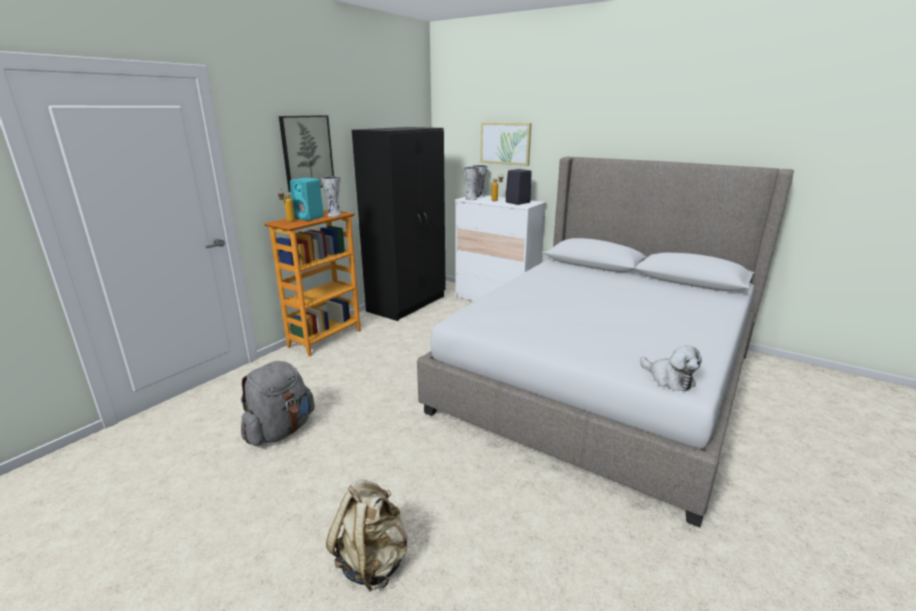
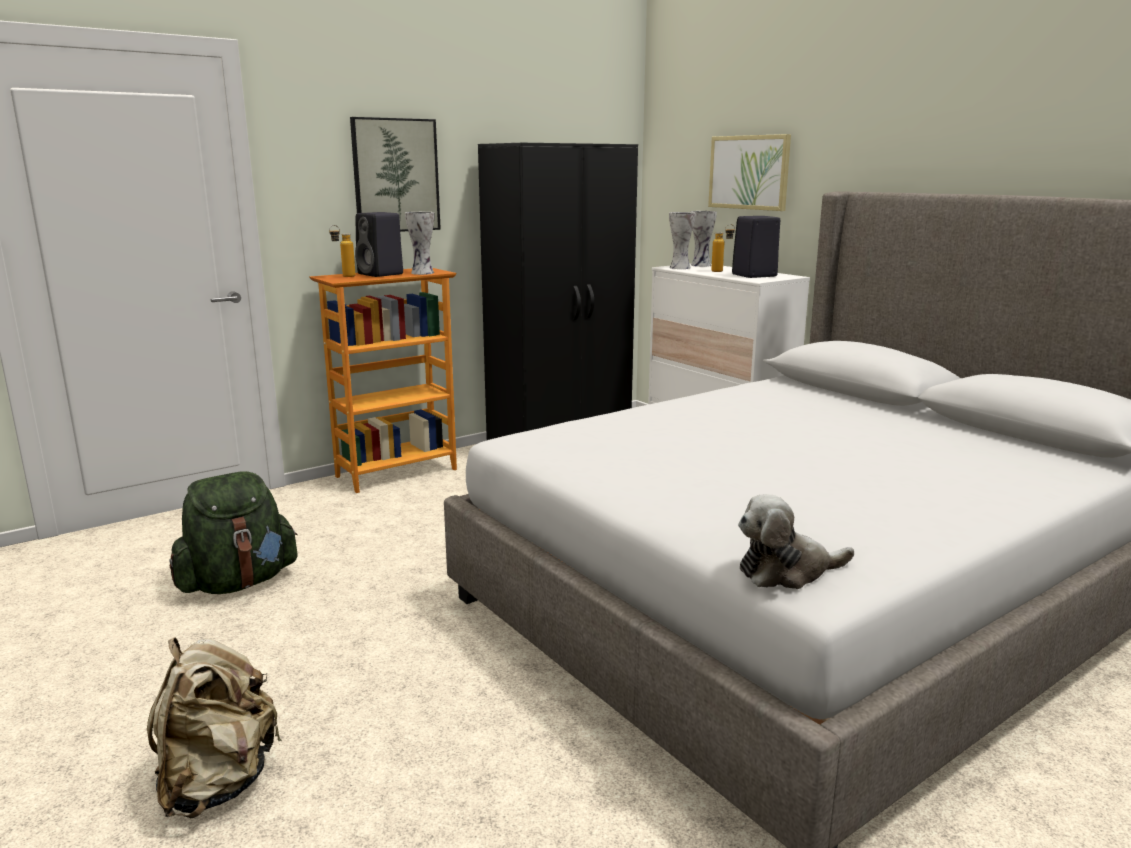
camera: 20 degrees right, 5 degrees down
grey backpack [241,361,315,446] -> green backpack [169,471,298,594]
turquoise speaker [290,178,324,221] -> black speaker [355,212,403,277]
plush toy [640,345,702,391] -> plush toy turned 90 degrees clockwise [738,494,854,589]

